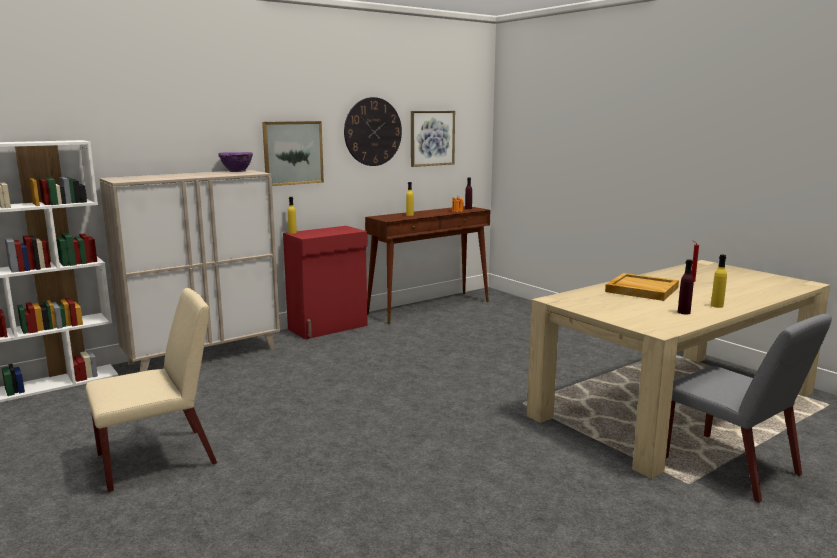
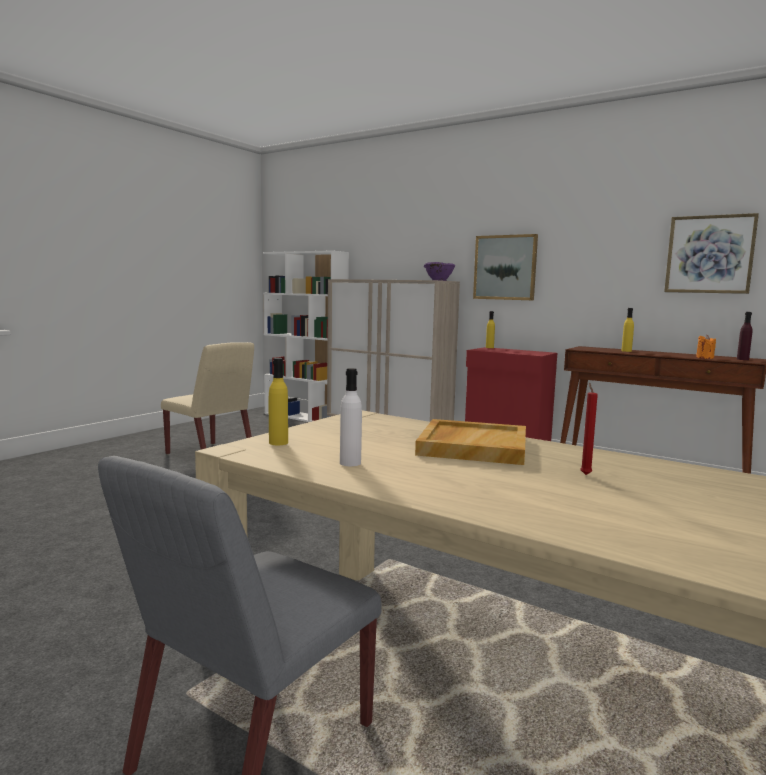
camera: 70 degrees right, 5 degrees down
wall clock [344,97,402,166] -> none
purple bottle [678,259,694,314] -> white bottle [340,368,362,466]
yellow bottle [711,255,727,308] -> yellow bottle moved to [269,358,288,445]

